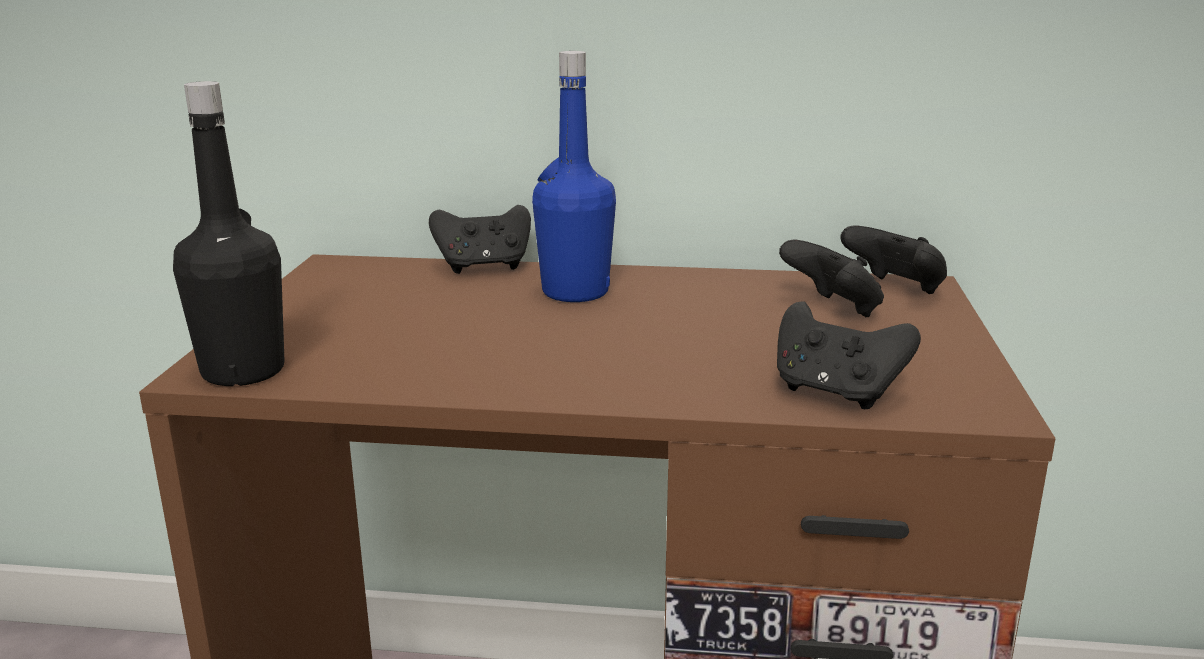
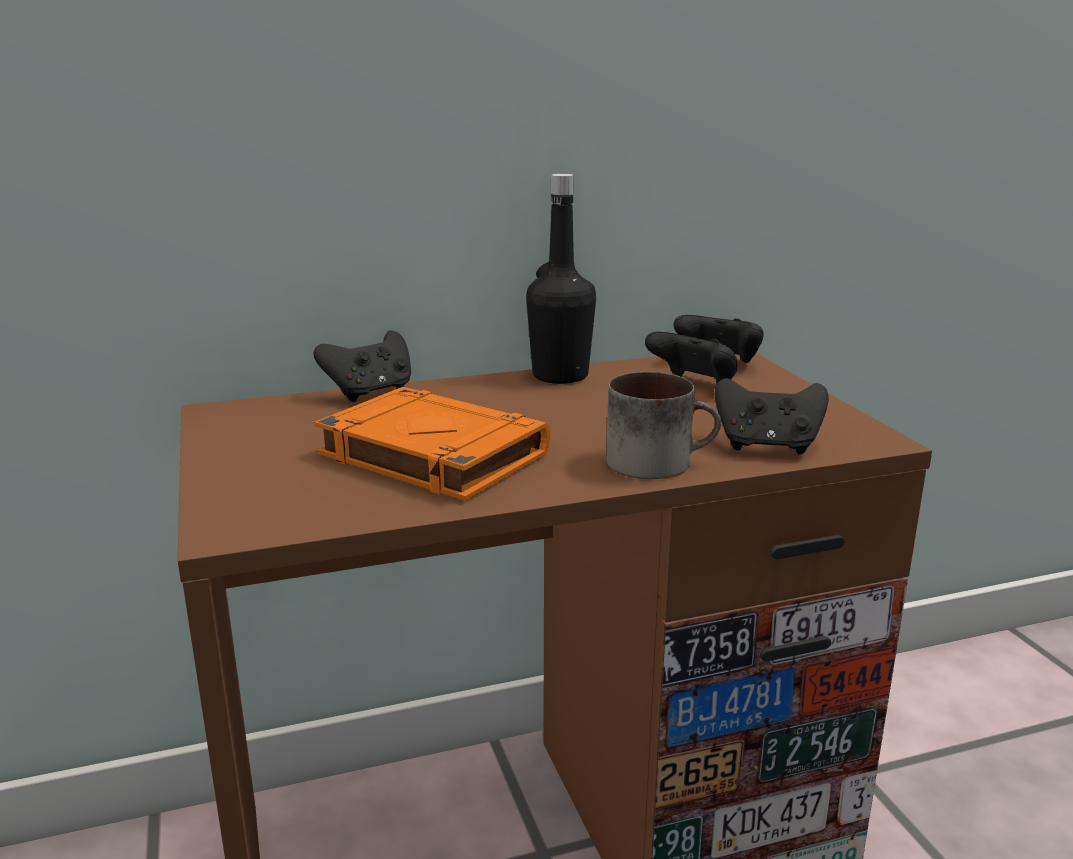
camera: 25 degrees left, 0 degrees up
black bottle [173,81,285,386] -> black bottle moved to [526,174,596,384]
blue bottle [532,51,616,302] -> none
none -> orange book [315,387,551,501]
none -> mug [606,372,721,479]

